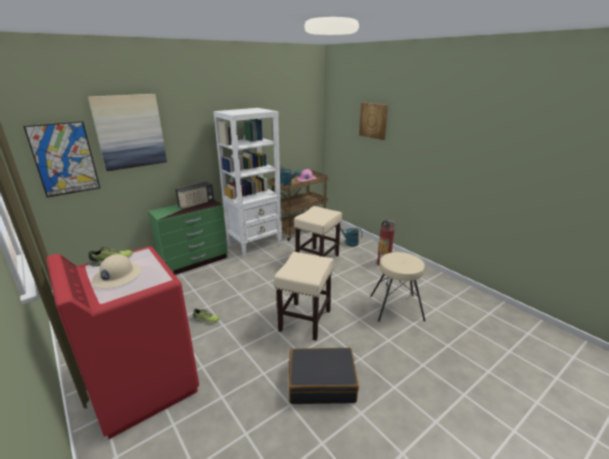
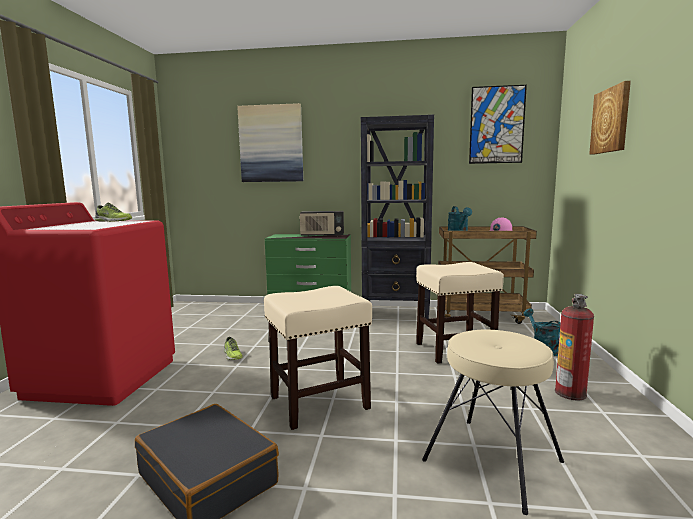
camera: 45 degrees right, 15 degrees down
picture [23,121,100,198] -> picture moved to [469,85,527,164]
beige hard hat [92,254,142,288] -> none
white bookcase [213,108,282,258] -> black bookcase [361,115,434,319]

